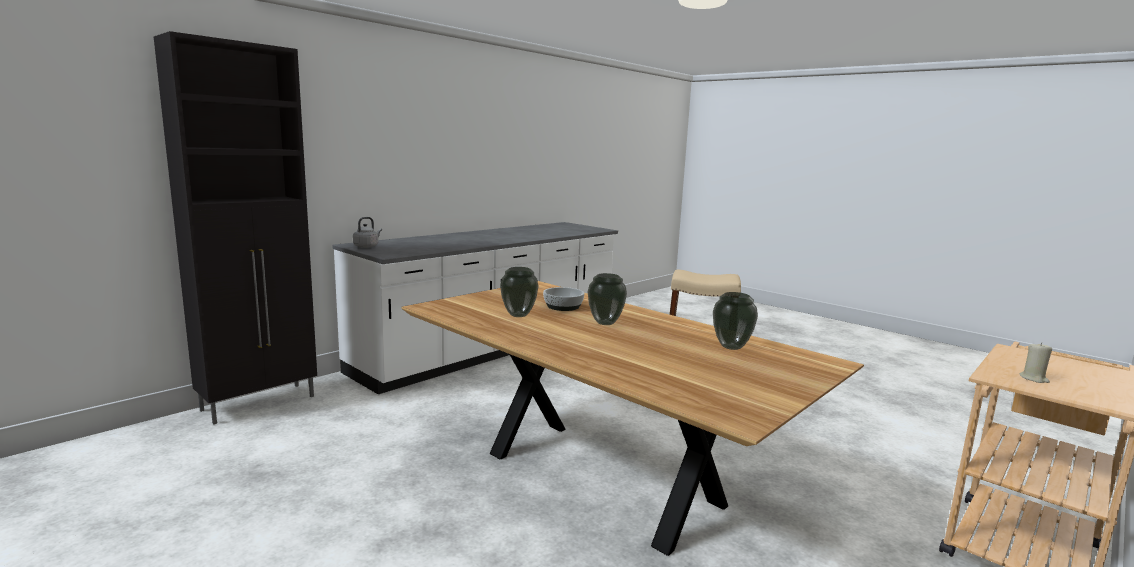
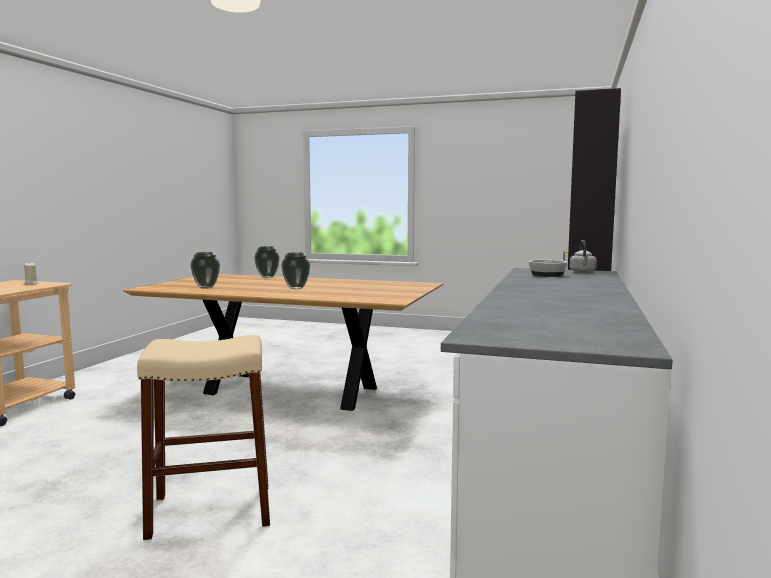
camera: 155 degrees right, 5 degrees down
vase [500,267,539,317] -> vase moved to [254,246,280,278]
bowl [543,287,585,311] -> bowl moved to [528,260,567,277]

